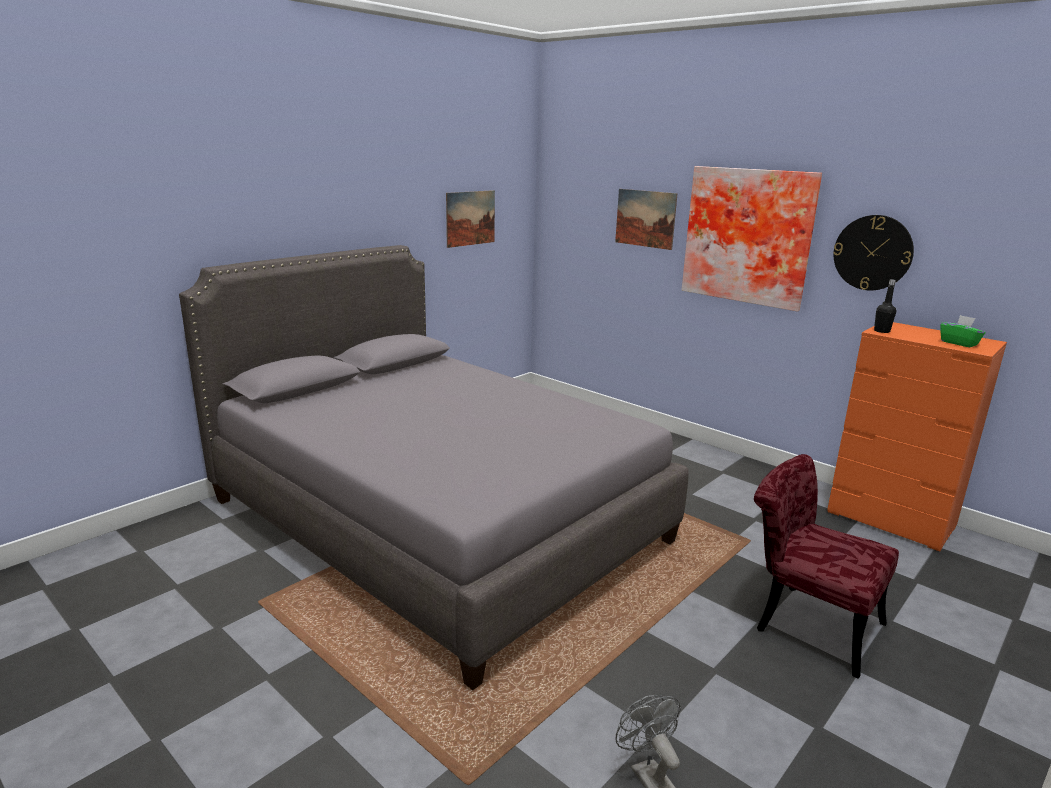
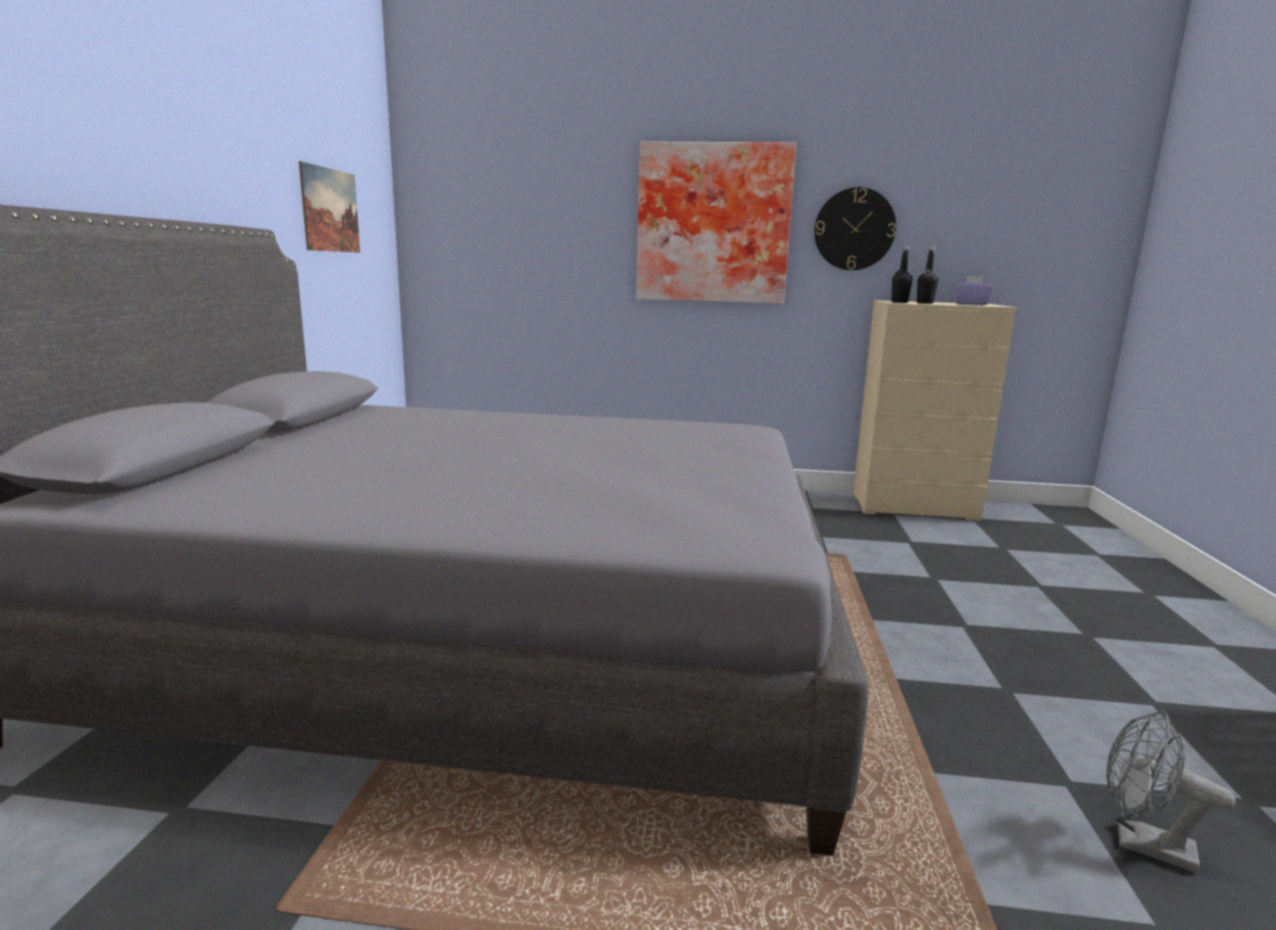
camera: 35 degrees left, 5 degrees down
picture [615,189,678,250] -> none
red chair [754,454,899,678] -> none
orange dresser [827,322,1007,551] -> beige dresser [853,300,1017,521]
green tissue box [940,315,985,347] -> purple tissue box [953,276,994,305]
none -> black bottle [917,245,939,304]

